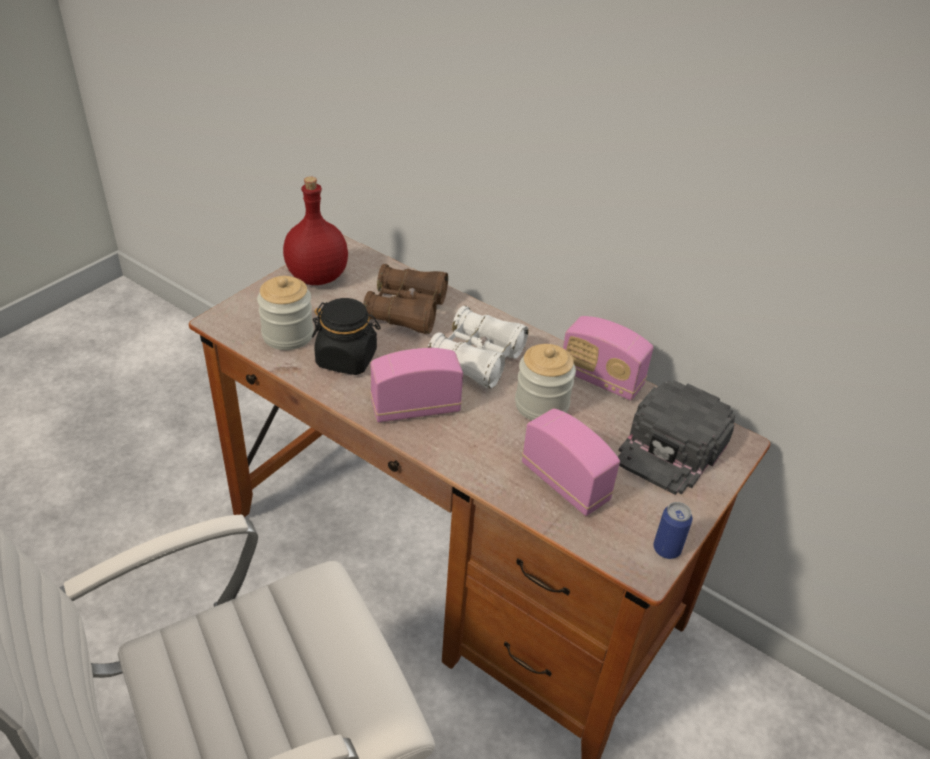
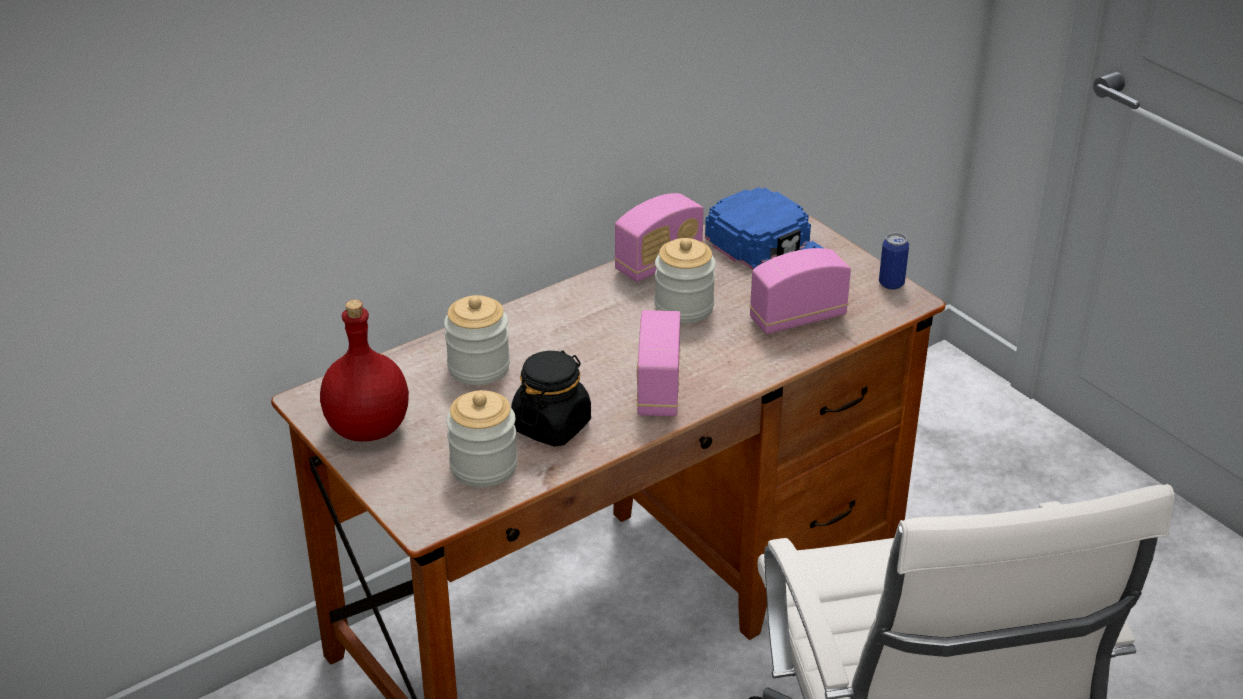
camera: 70 degrees left, 5 degrees down
brown binoculars [363,264,448,334] -> jar [444,295,510,385]
white binoculars [427,306,528,388] -> none
black cap [618,380,736,495] -> blue cap [705,187,823,270]

